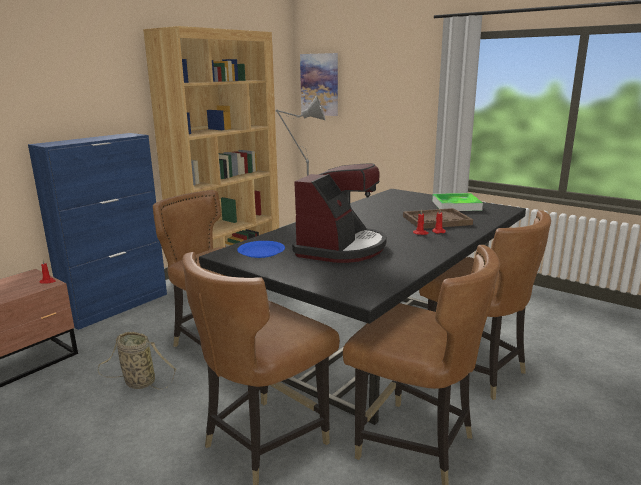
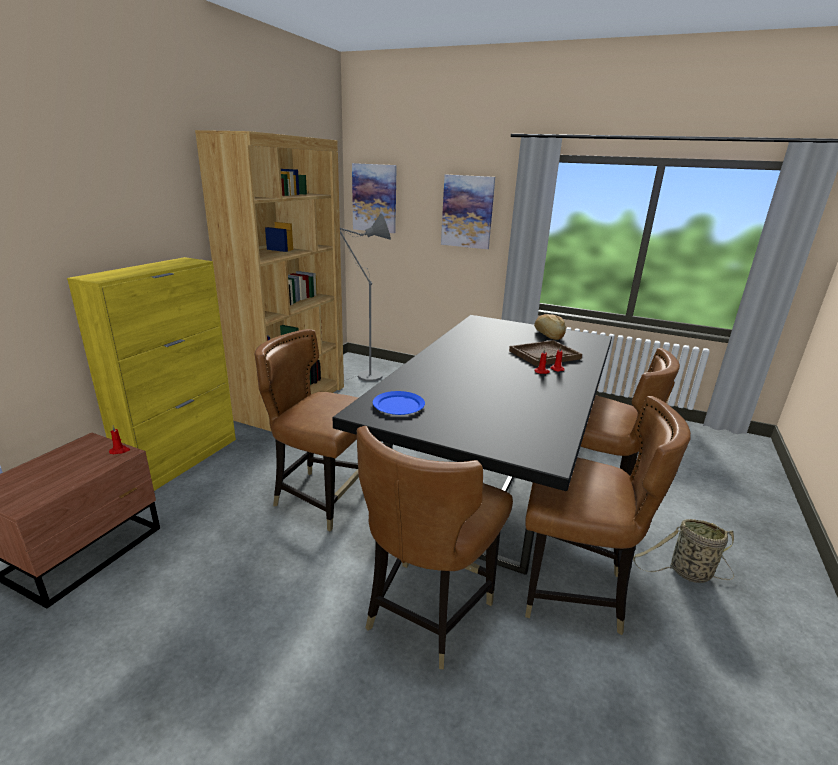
camera: 15 degrees left, 5 degrees up
blue cabinet [28,133,167,330] -> yellow cabinet [67,257,236,491]
basket [98,332,176,389] -> basket moved to [633,519,734,583]
coffee machine [292,163,387,263] -> none
tray [432,193,483,211] -> bread [534,314,566,340]
none -> picture [441,175,495,249]

